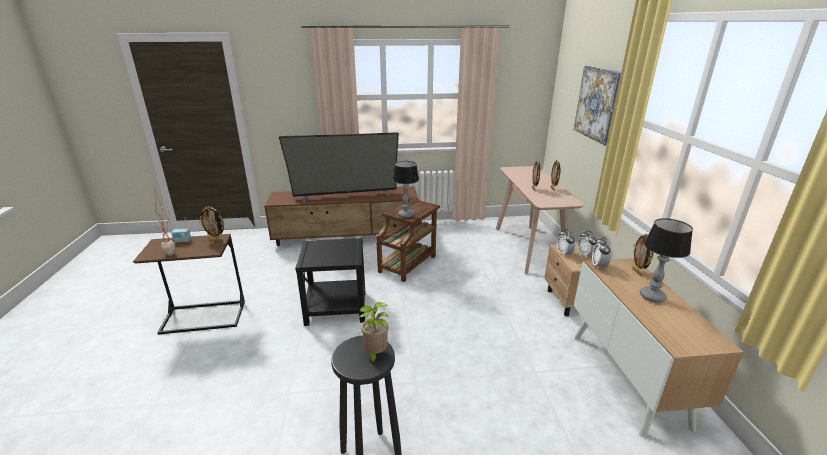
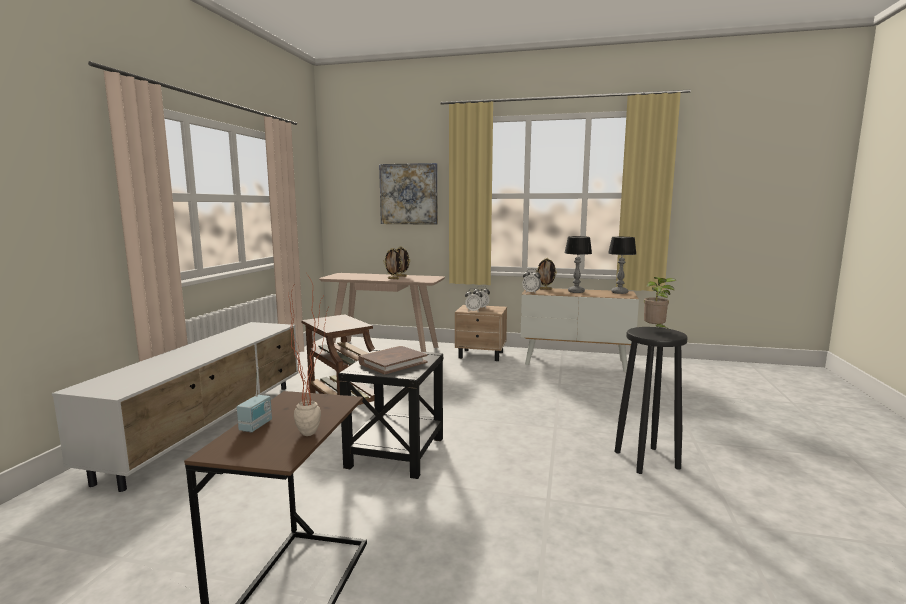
camera: 70 degrees left, 15 degrees down
picture frame [199,206,225,241] -> none
brown tv stand [264,186,418,246] -> white tv stand [52,322,298,492]
television [279,132,399,203] -> none
table lamp [392,161,419,218] -> table lamp moved to [608,237,636,294]
none -> brown book [358,346,427,375]

